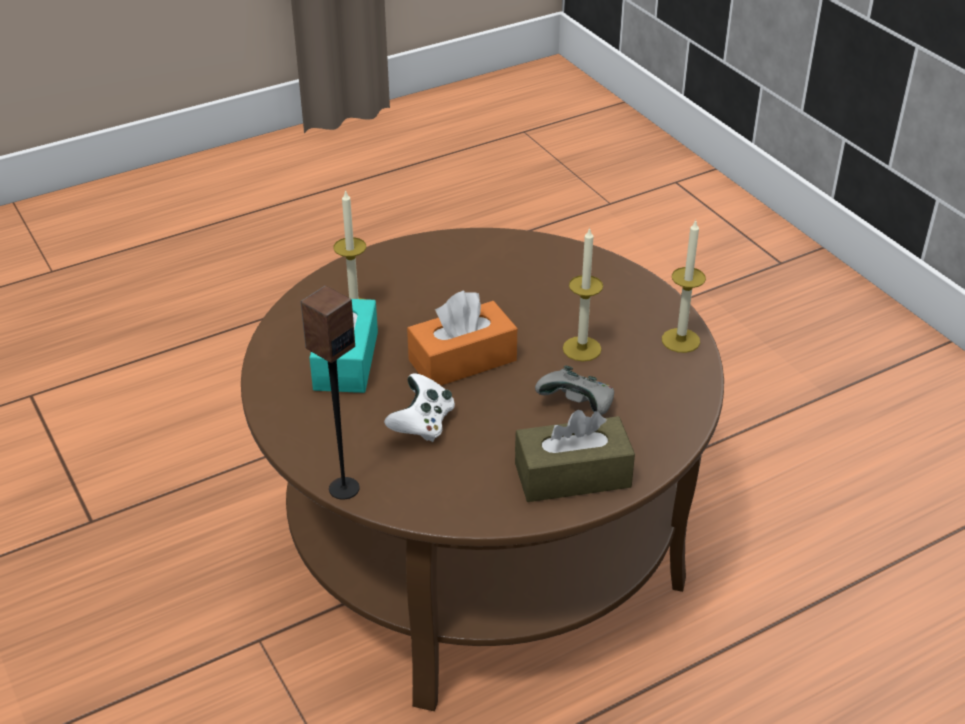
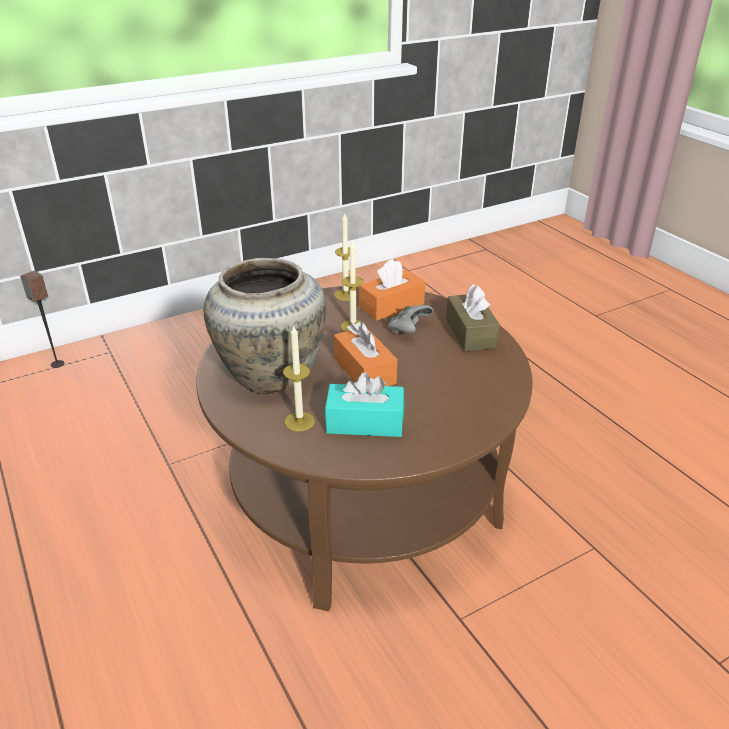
camera: 90 degrees left, 5 degrees down
speaker [300,286,360,500] -> speaker moved to [20,270,64,368]
white game controller [384,373,455,442] -> none
none -> beige vase [203,258,326,394]
none -> orange tissue box [359,259,425,321]

